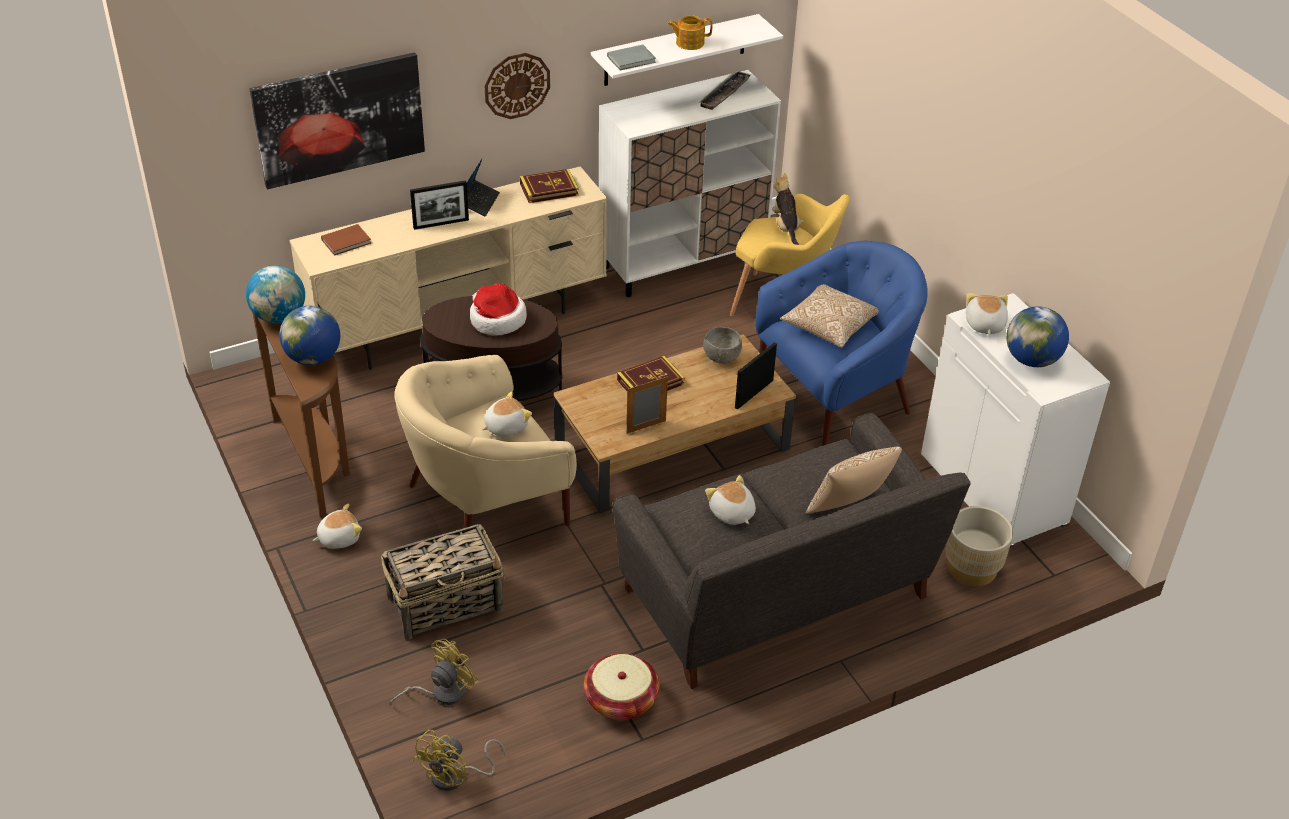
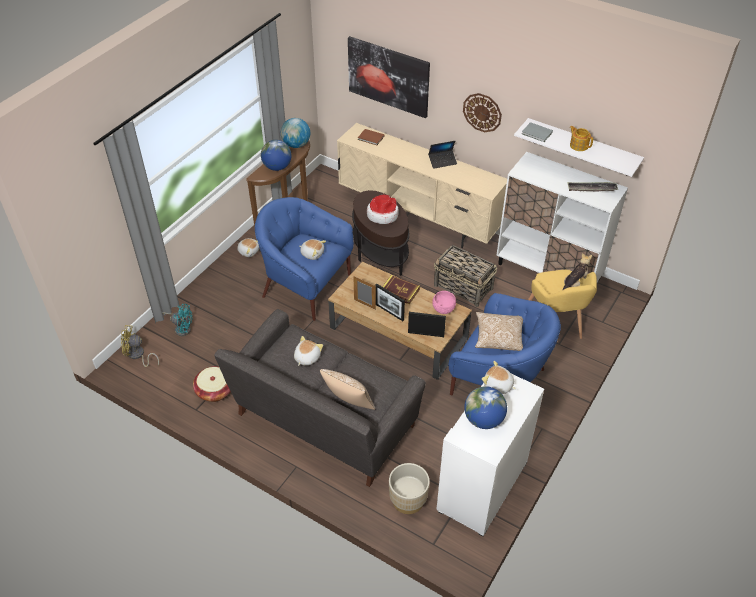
camera: 60 degrees right, 5 degrees up
basket [381,524,505,640] -> basket moved to [434,245,497,307]
yellow fan [390,639,479,705] -> turquoise fan [162,304,193,336]
beige armchair [394,355,577,528] -> blue armchair [255,197,354,321]
picture frame [410,180,469,230] -> picture frame moved to [375,284,405,321]
book [520,169,579,203] -> none
grey bowl [703,327,742,364] -> pink bowl [432,291,456,314]
plush toy [966,293,1008,335] -> plush toy turned 120 degrees counterclockwise [482,361,516,394]

